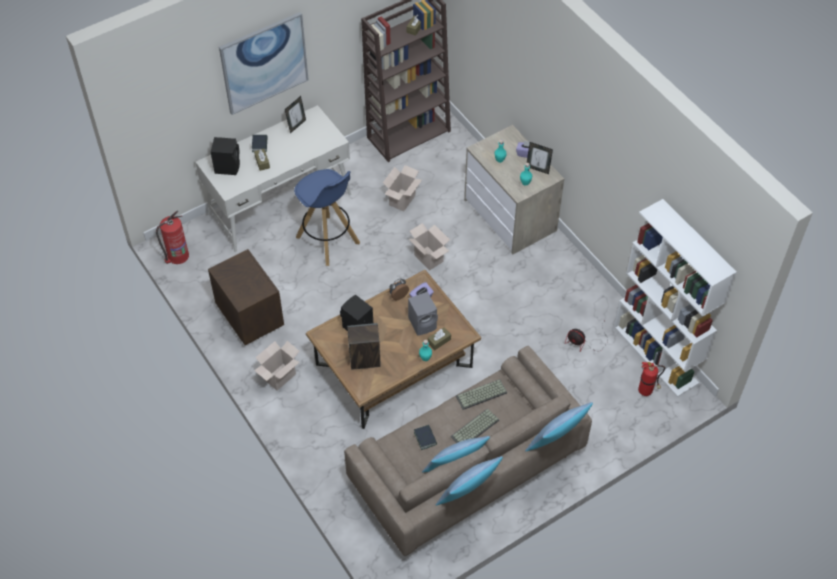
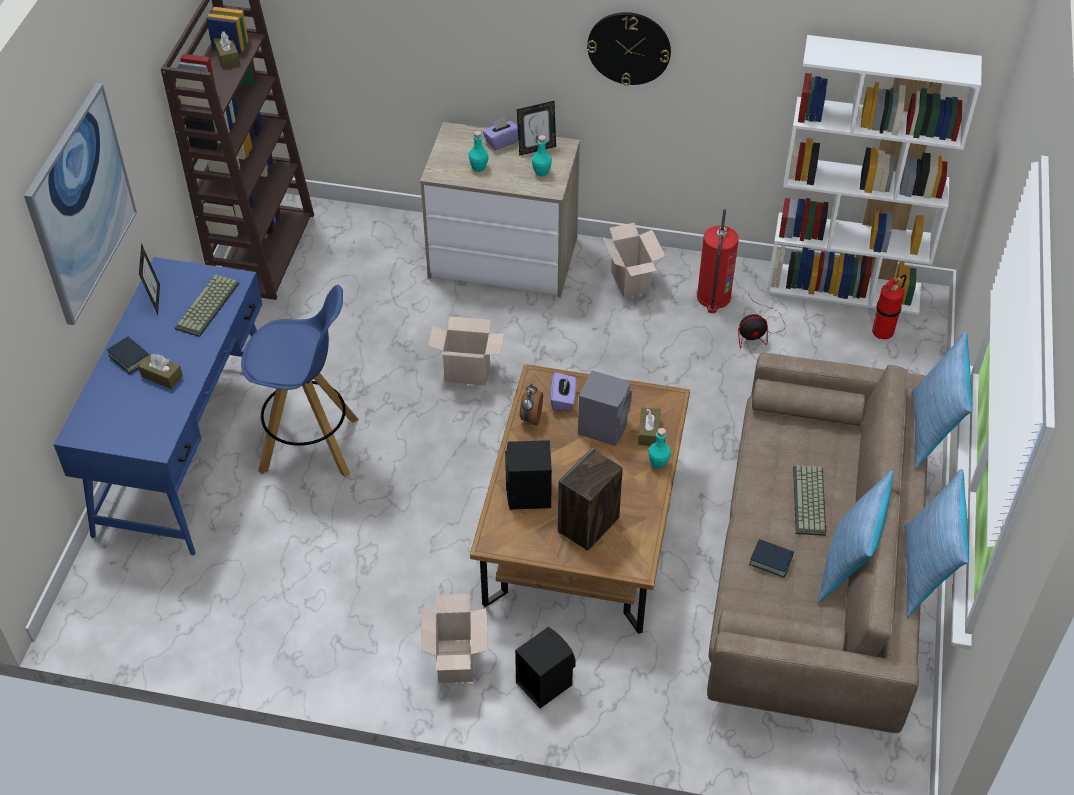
camera: 45 degrees left, 5 degrees down
fire extinguisher [156,210,189,264] -> fire extinguisher moved to [697,209,739,313]
white desk [196,105,351,252] -> blue desk [54,257,262,555]
brown nightstand [208,249,284,345] -> none
black speaker [211,137,240,175] -> black speaker moved to [515,627,576,708]
cardboard box [383,165,422,211] -> cardboard box moved to [602,223,665,298]
keyboard [456,379,507,410] -> keyboard moved to [175,274,239,337]
none -> wall clock [587,12,671,86]

